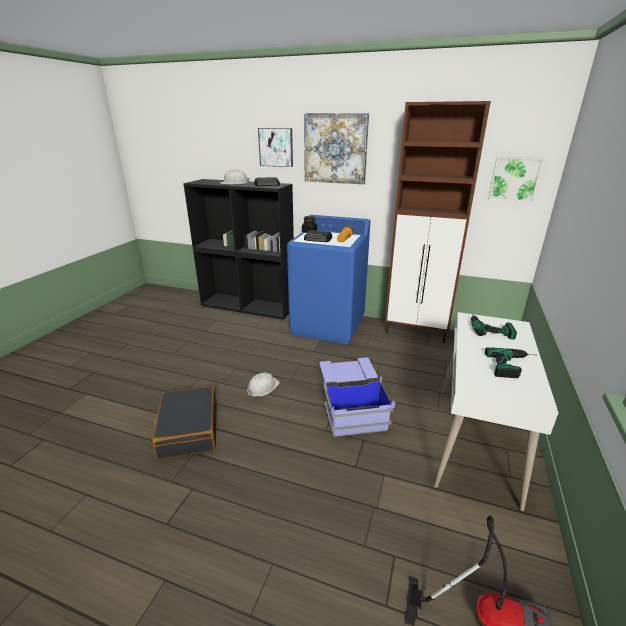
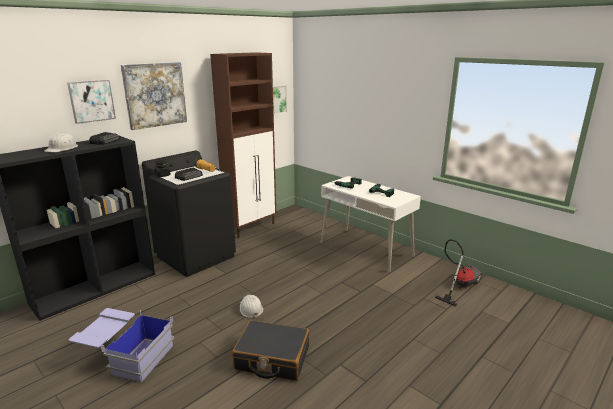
camera: 65 degrees left, 5 degrees down
blue washing machine [287,215,370,344] -> black washing machine [142,151,236,277]
blue storage box [319,358,395,437] -> blue storage box moved to [69,308,175,383]

